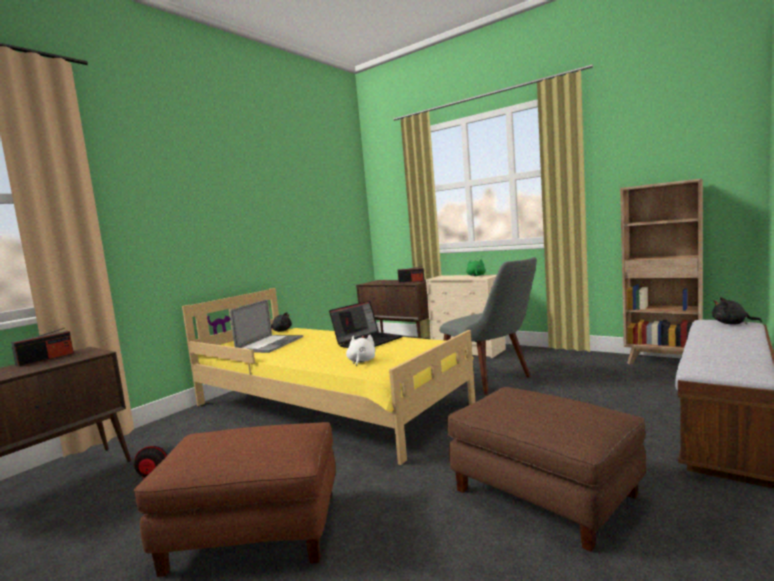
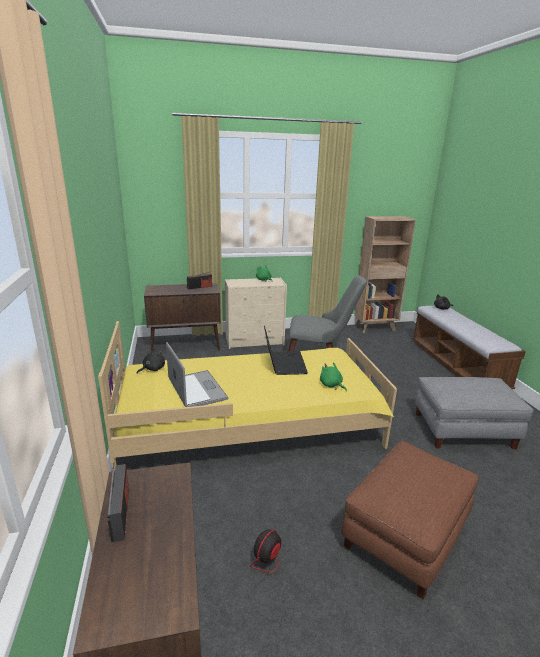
camera: 50 degrees left, 15 degrees up
white plush toy [346,335,375,367] -> green plush toy [320,362,347,392]
brown ottoman [447,387,646,552] -> grey ottoman [415,377,534,449]

